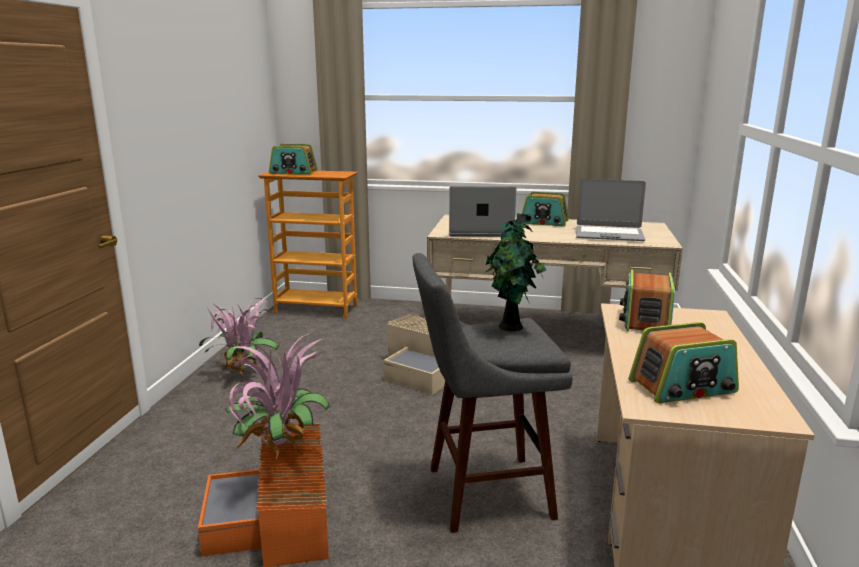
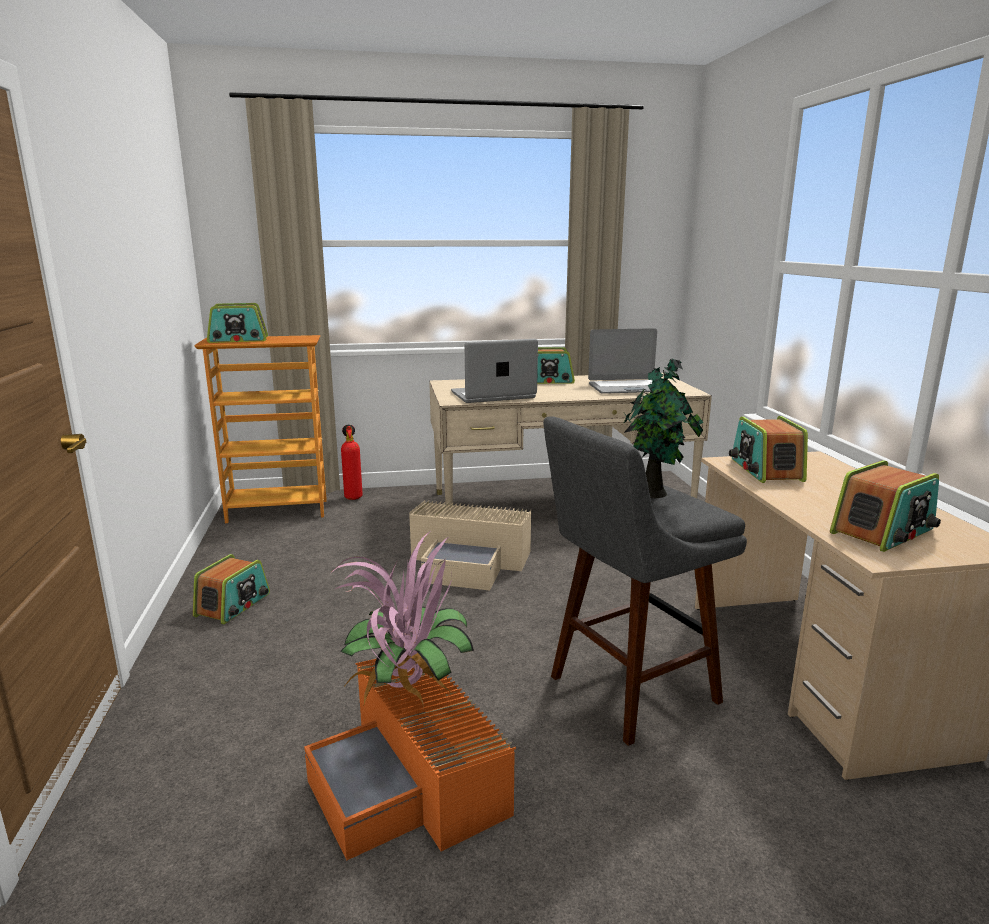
camera: 20 degrees left, 0 degrees up
potted plant [199,298,279,377] -> radio [193,554,270,624]
none -> fire extinguisher [341,425,363,500]

